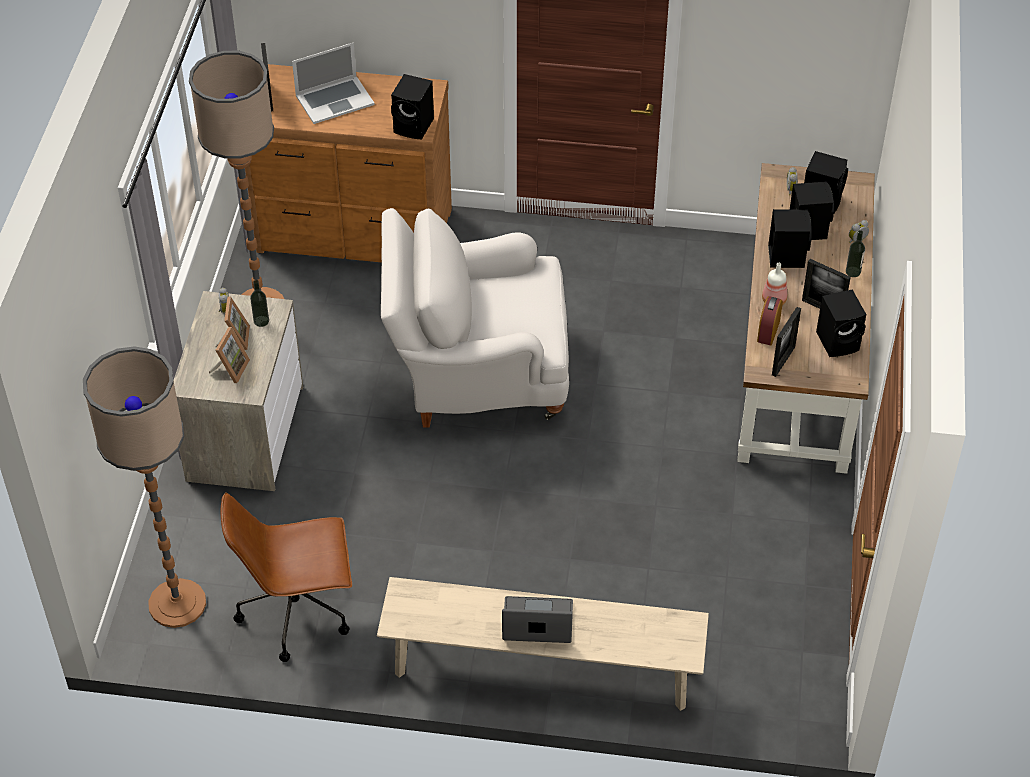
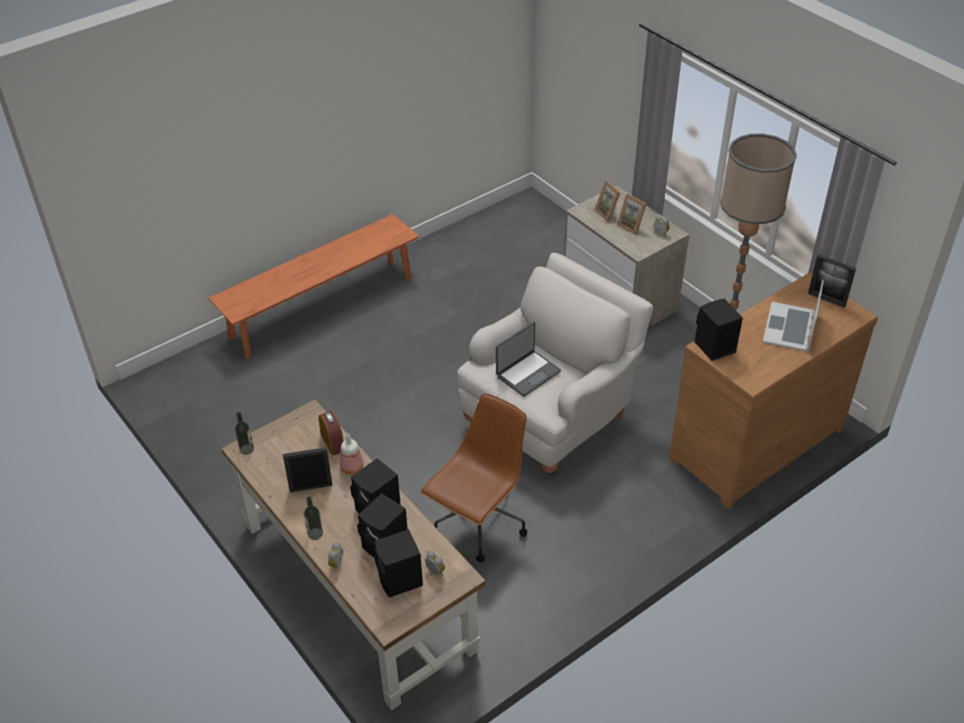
camera: 135 degrees right, 5 degrees down
floor lamp [83,346,206,628] -> none
brown office chair [221,492,352,662] -> brown office chair moved to [421,394,527,563]
bottle [250,280,269,327] -> bottle moved to [235,412,254,455]
beige bench [377,577,709,711] -> orange bench [208,214,419,358]
laptop [502,596,573,643] -> laptop moved to [496,322,561,397]
picture frame [772,307,801,377] -> none
black speaker [816,289,866,357] -> none

